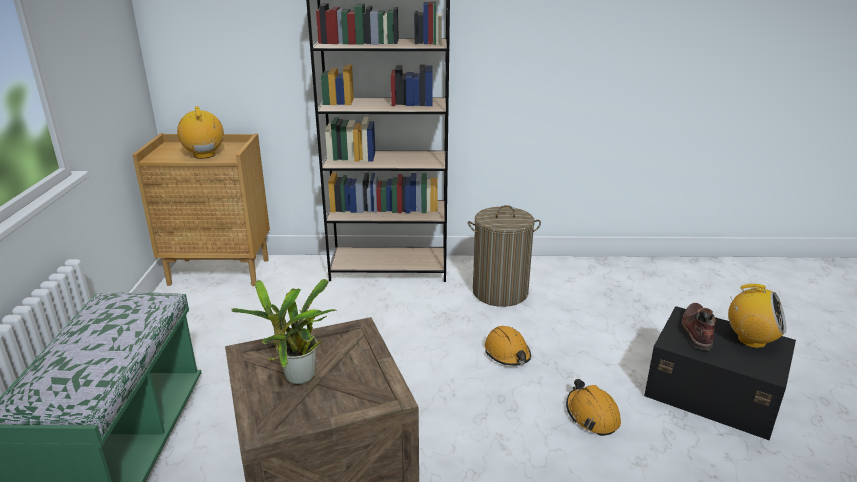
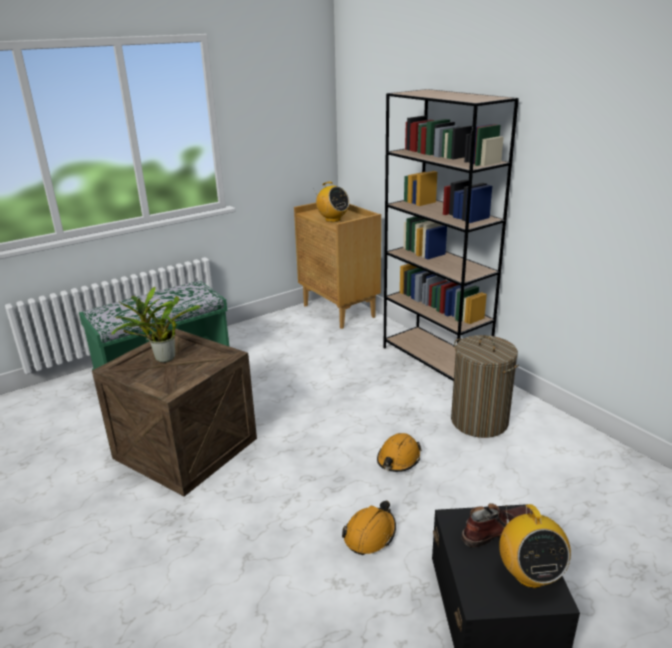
camera: 55 degrees right, 0 degrees up
radio [177,106,224,159] -> radio turned 105 degrees clockwise [313,182,349,222]

